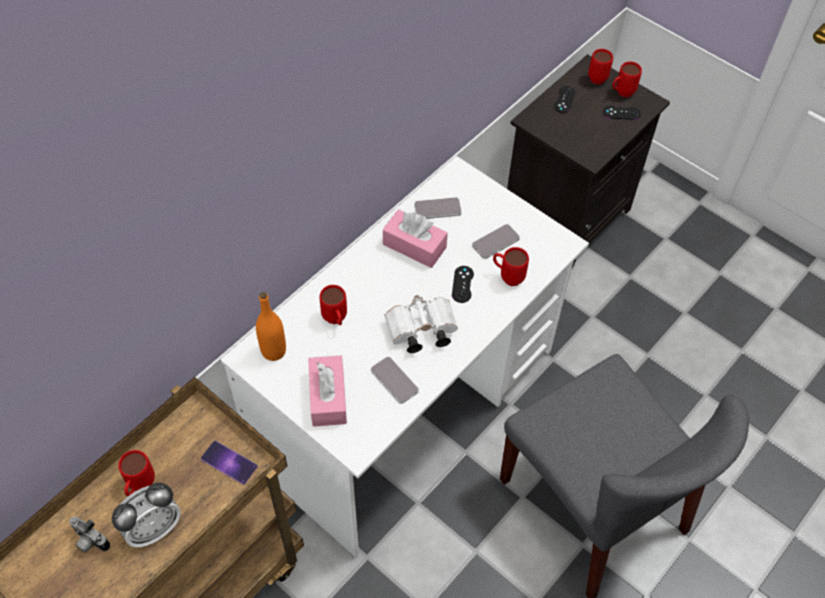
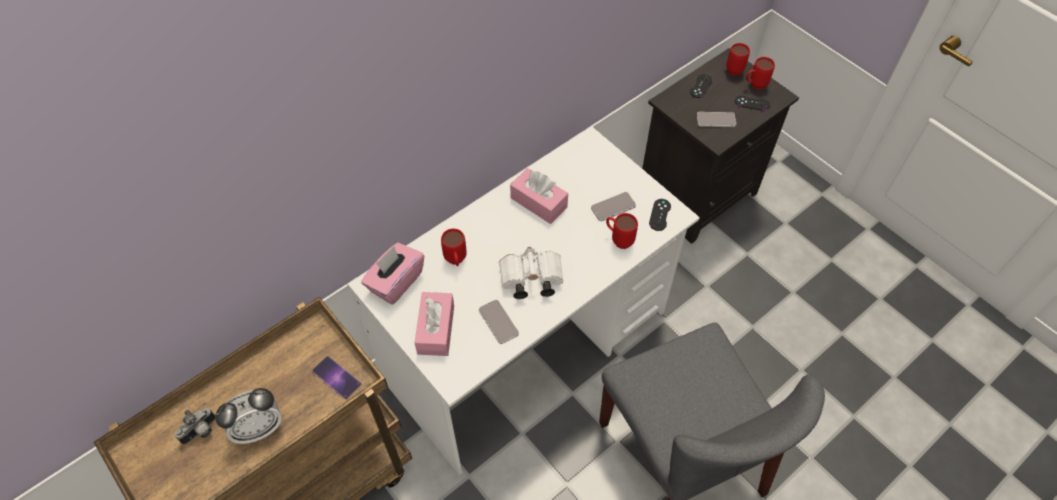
camera: 10 degrees right, 0 degrees up
camera [69,516,110,553] -> camera turned 90 degrees counterclockwise [175,408,215,444]
red mug [118,450,155,497] -> none
orange bottle [256,292,286,361] -> pink tissue box [361,243,424,304]
phone [414,197,462,219] -> phone moved to [697,112,736,127]
black game controller [452,266,474,303] -> black game controller moved to [649,199,671,231]

